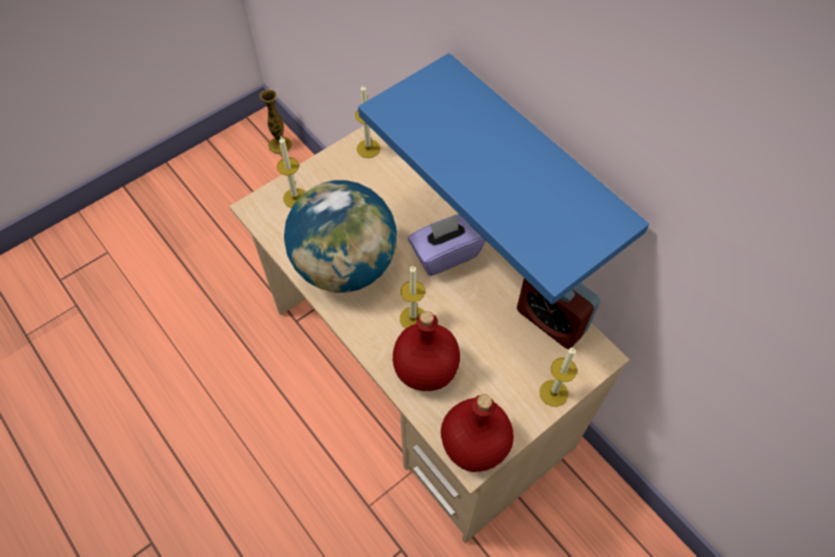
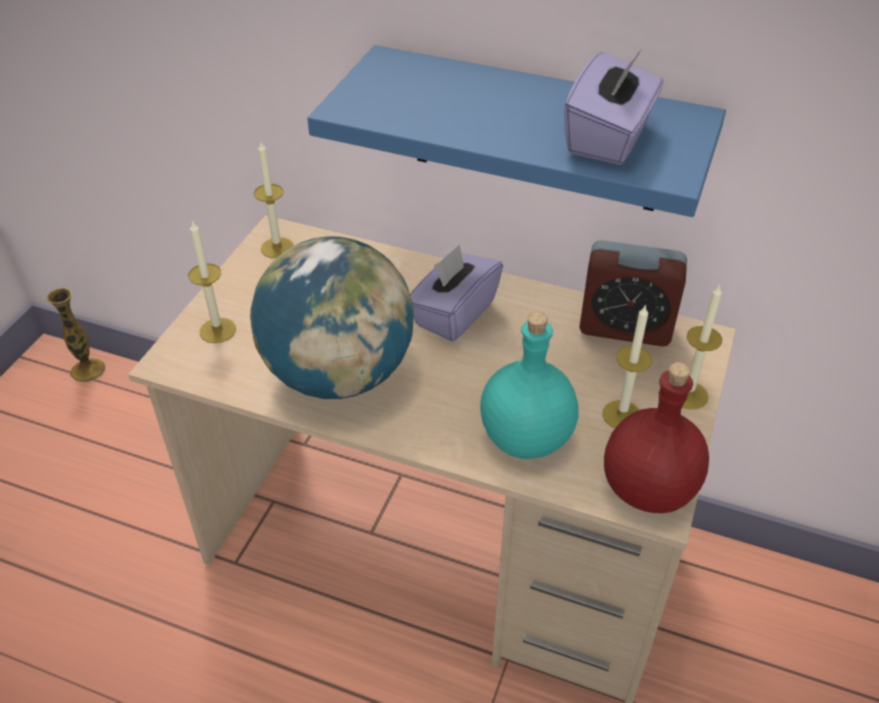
camera: 30 degrees left, 15 degrees down
red bottle [393,311,460,391] -> turquoise bottle [480,312,578,459]
candle [400,265,425,329] -> candle moved to [602,304,652,428]
none -> purple tissue box [564,48,664,165]

